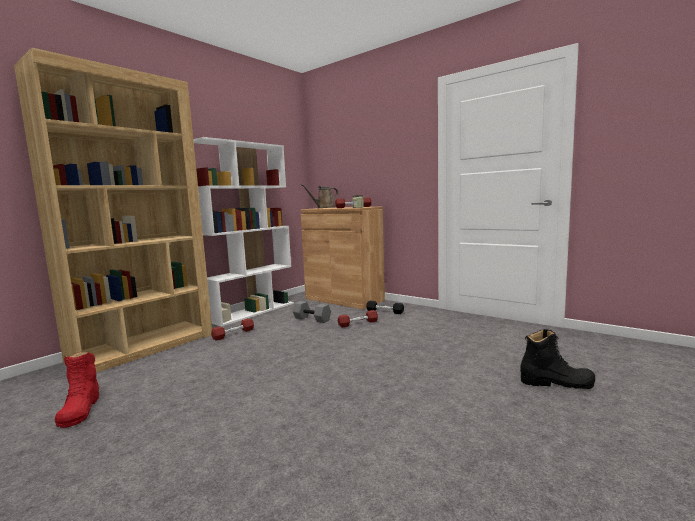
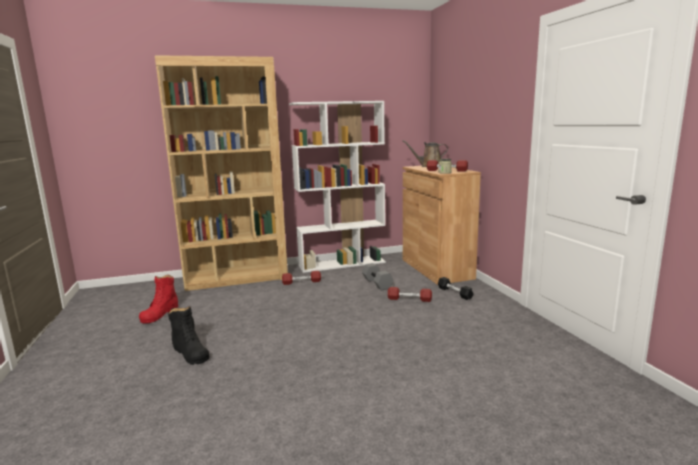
camera: 35 degrees right, 5 degrees up
black boot [520,329,595,389] -> black boot moved to [168,306,209,365]

